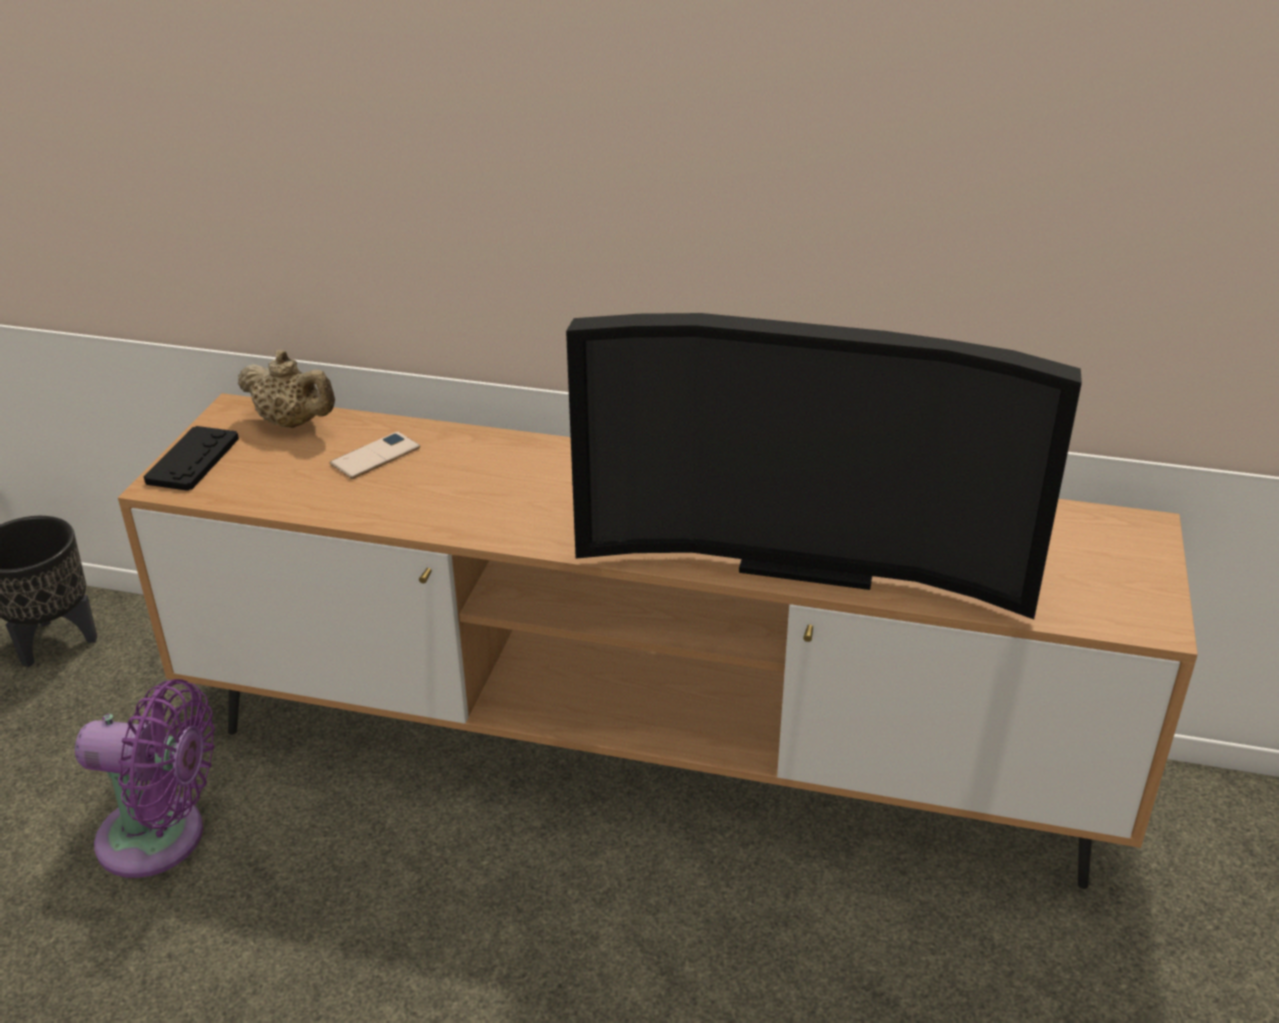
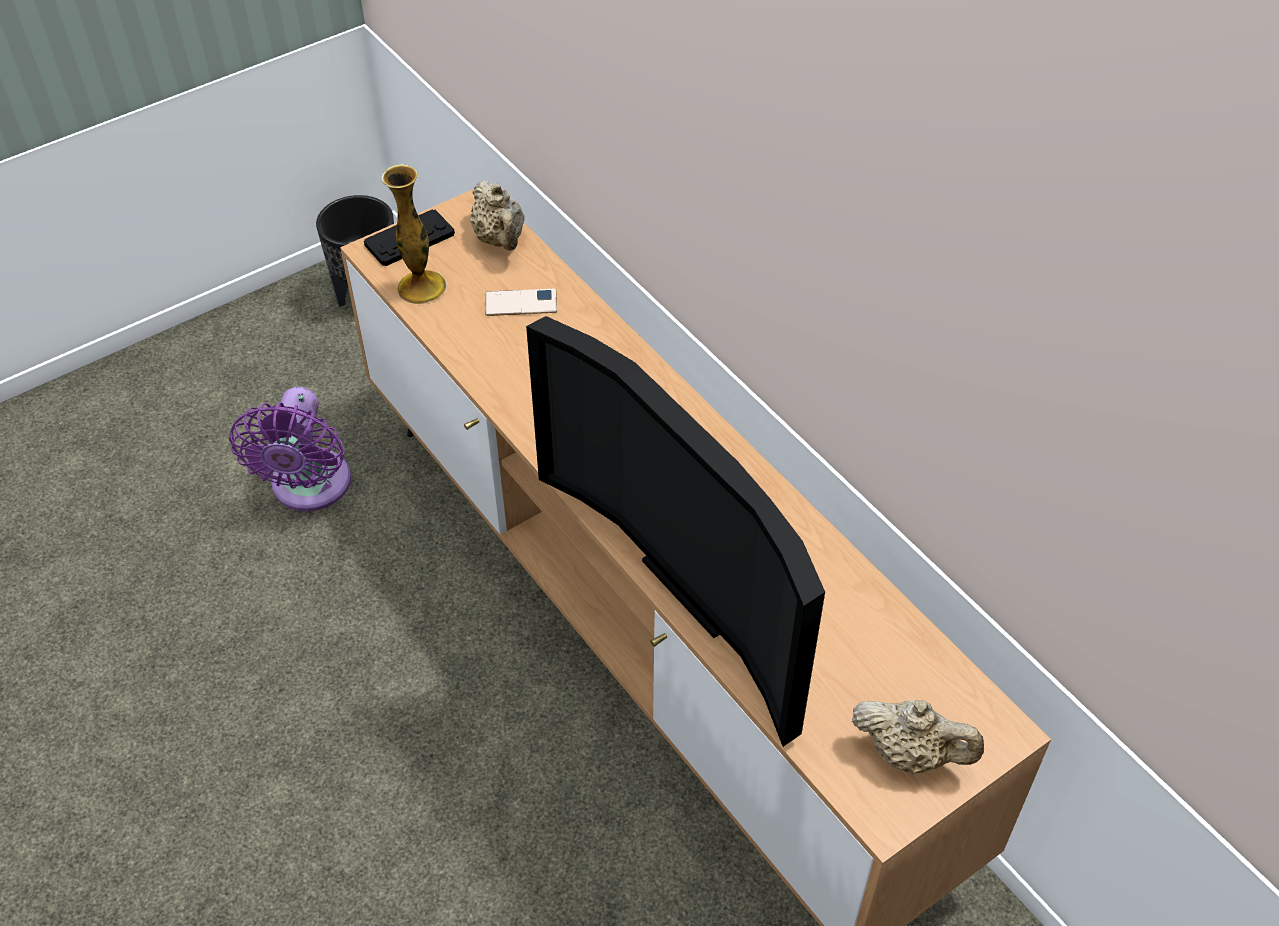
camera: 40 degrees right, 15 degrees up
purple fan [75,679,215,878] -> purple fan turned 45 degrees clockwise [229,387,351,512]
none -> vase [381,164,447,305]
none -> beige teapot [852,700,984,774]

